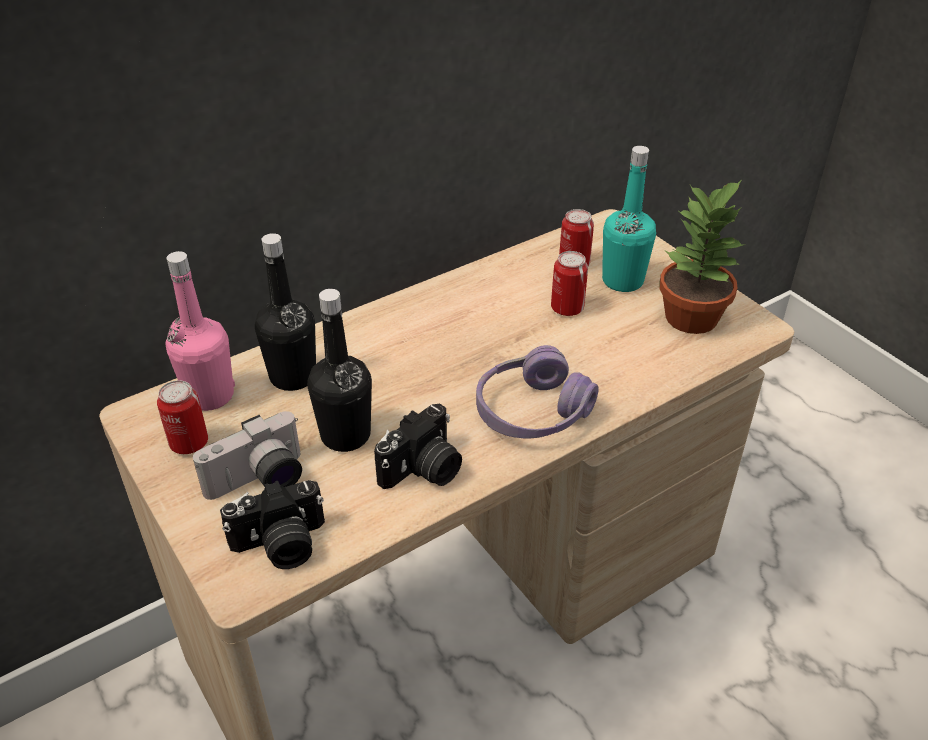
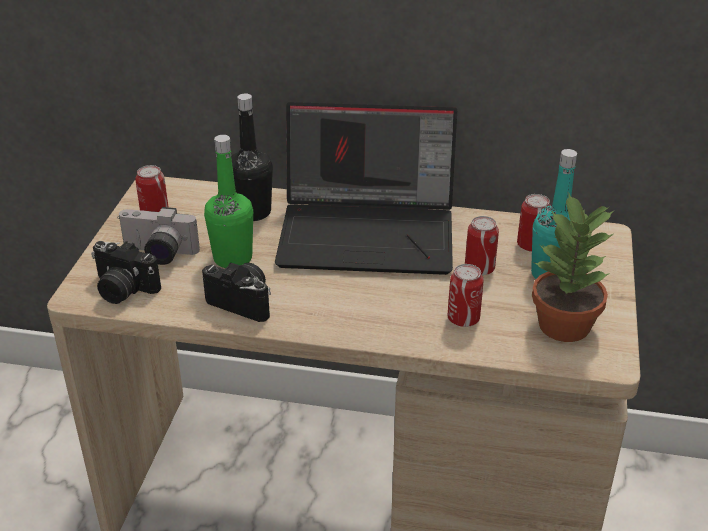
camera: 45 degrees right, 5 degrees down
pink bottle [165,251,235,411] -> none
black bottle [307,289,372,452] -> green bottle [204,135,253,268]
camera [374,404,462,489] -> camera turned 150 degrees counterclockwise [202,262,271,322]
purple headphones [476,345,599,439] -> none
none -> laptop [275,102,457,275]
none -> can [448,264,484,327]

